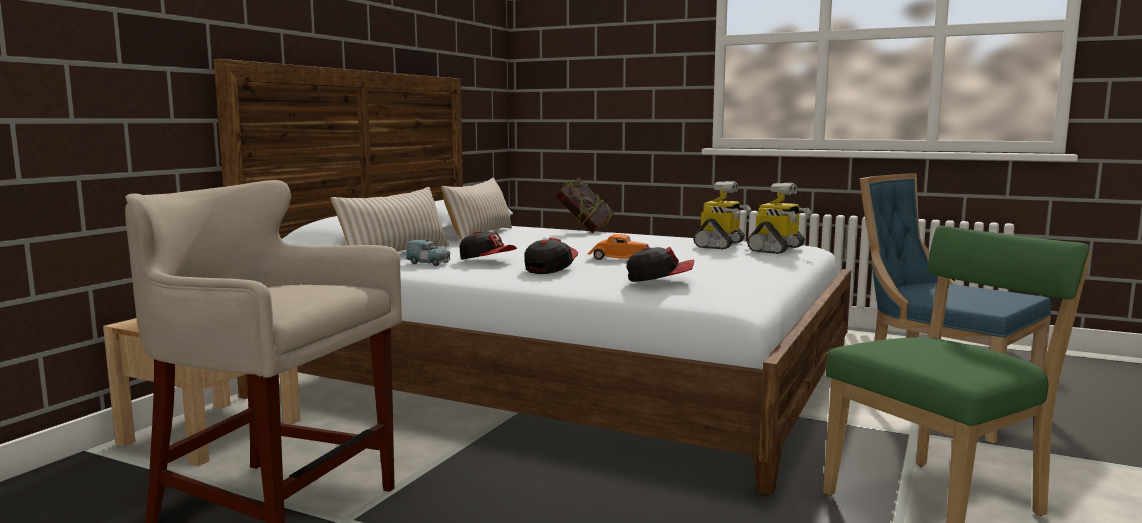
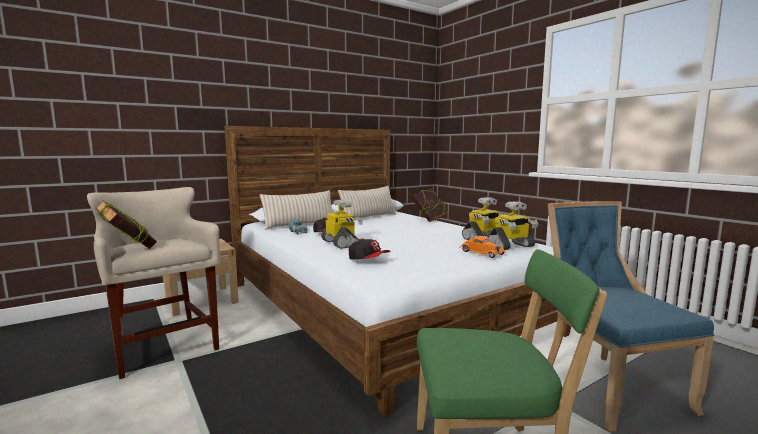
camera: 30 degrees right, 0 degrees up
cap [524,238,578,274] -> toy robot [321,199,363,249]
orange toy car [588,234,649,260] -> orange toy car moved to [459,236,505,258]
none -> book [95,201,157,249]

